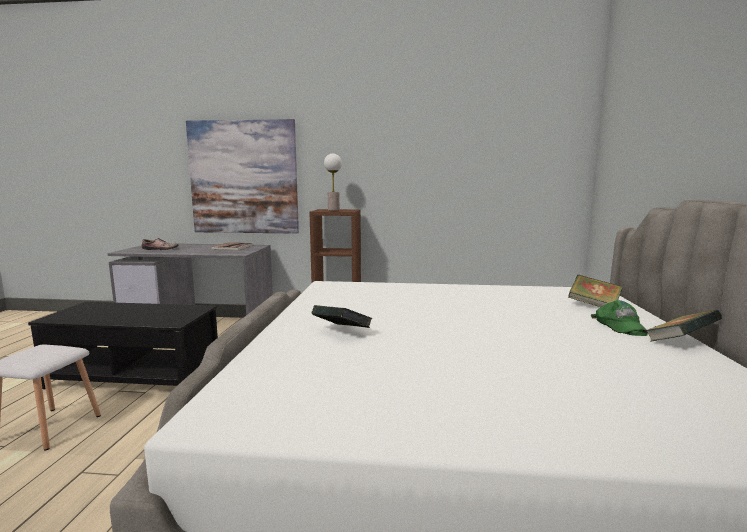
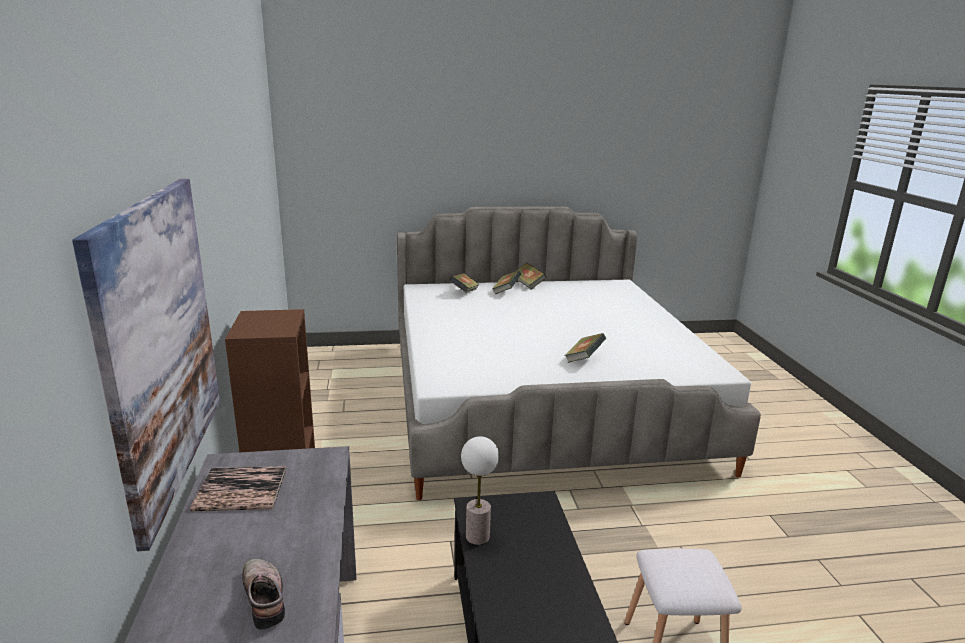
camera: 105 degrees left, 10 degrees up
table lamp [324,153,342,211] -> table lamp moved to [461,436,499,545]
green cap [591,300,648,336] -> book [492,270,521,294]

